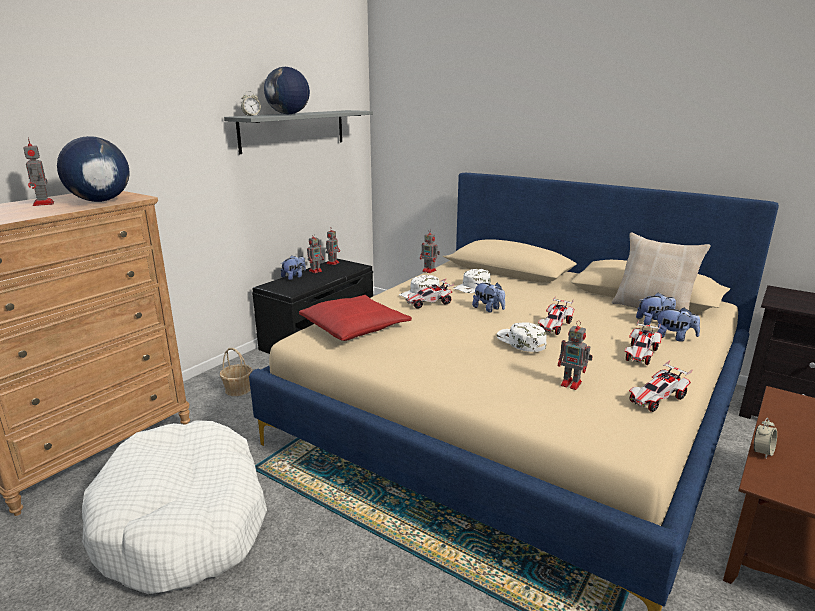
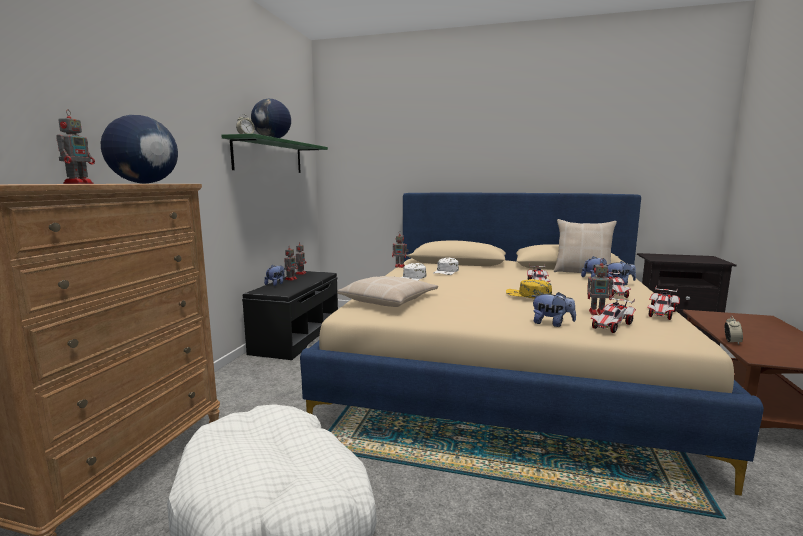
camera: 20 degrees left, 10 degrees down
toy robot [23,138,54,206] -> toy robot turned 120 degrees counterclockwise [56,109,95,184]
basket [220,348,252,396] -> none
grey shelf [224,110,373,154] -> green shelf [221,134,328,173]
red pillow [299,295,412,341] -> beige pillow [337,276,438,307]
toy car [405,278,455,309] -> toy car moved to [591,295,636,333]
plush toy [472,283,505,312] -> plush toy moved to [532,292,576,327]
white cap [497,322,547,352] -> yellow cap [506,279,552,299]

